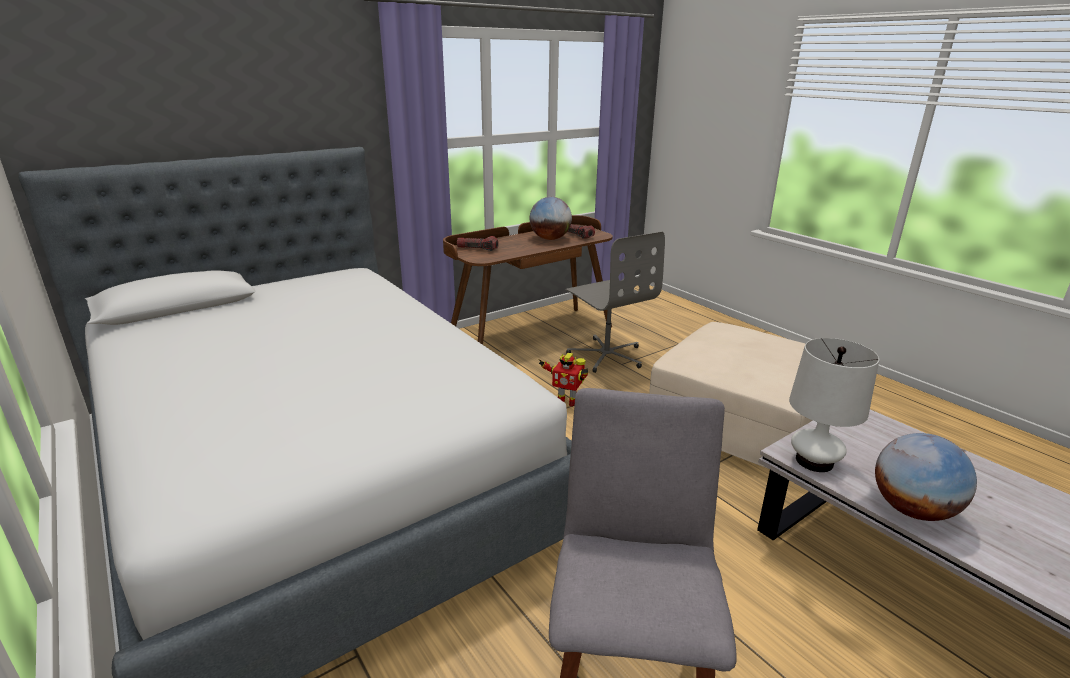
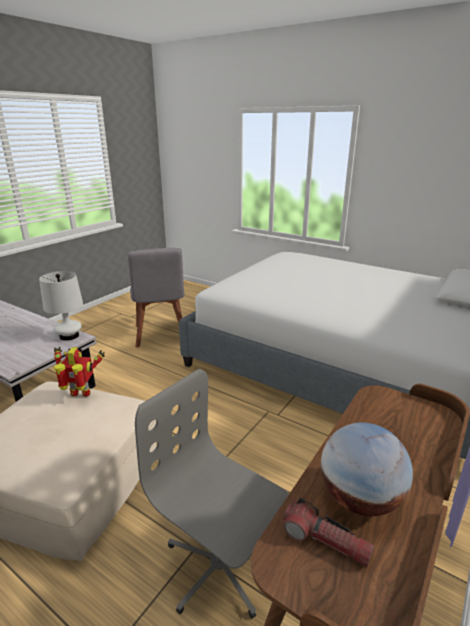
camera: 160 degrees right, 0 degrees up
flashlight [457,236,499,251] -> none
toy robot [539,353,588,407] -> toy robot moved to [54,347,105,397]
globe [875,433,977,521] -> none

